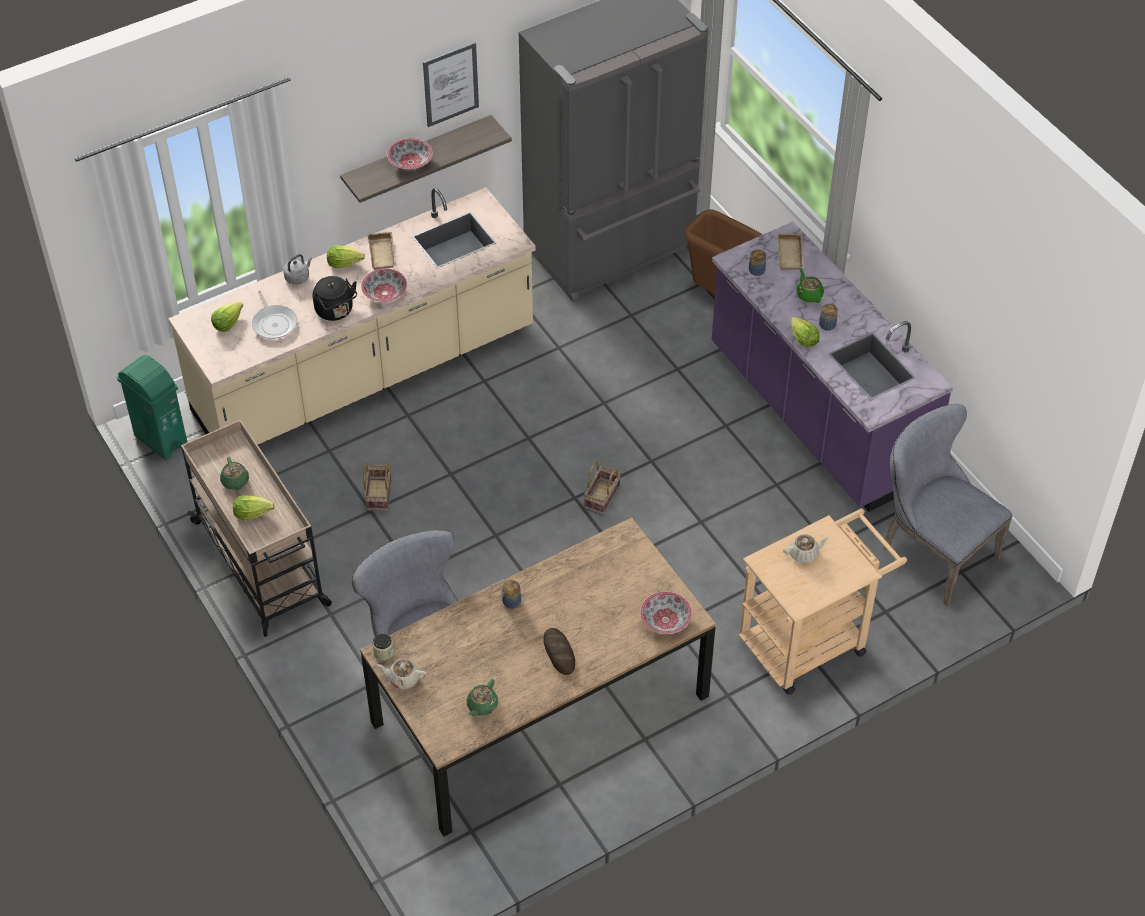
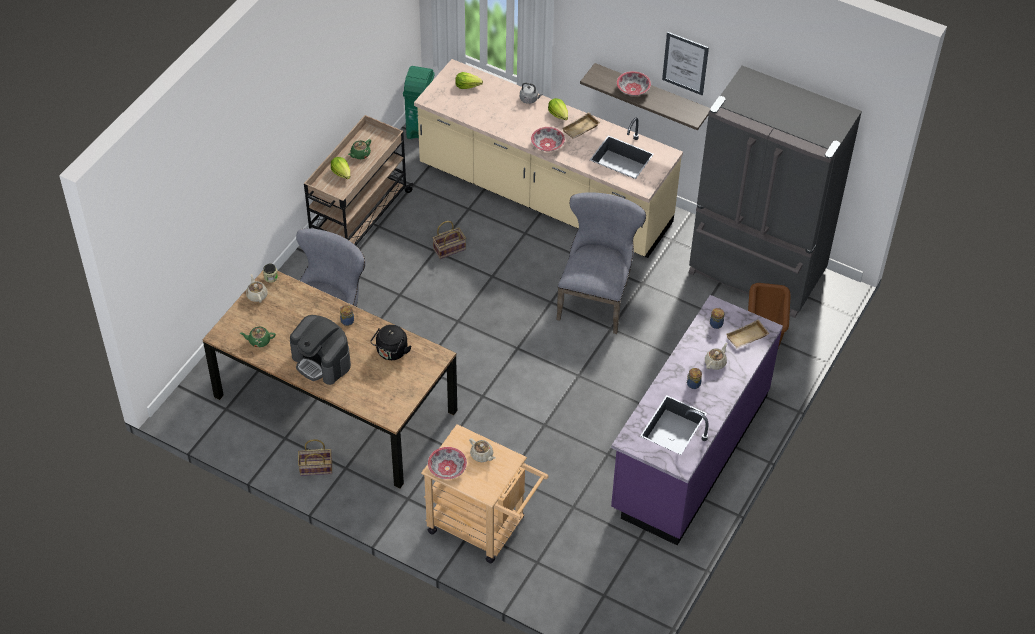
camera: 60 degrees right, 0 degrees up
frying pan [252,291,297,339] -> none
black kettle [313,276,357,321] -> black kettle moved to [370,325,412,360]
bread [544,628,575,675] -> coffee machine [290,315,351,385]
basket [584,462,621,516] -> basket moved to [298,439,332,476]
bowl [640,591,692,634] -> bowl moved to [428,447,467,479]
lettuce [791,316,820,347] -> none
green teapot [796,268,824,303] -> beige teapot [705,343,728,370]
grey chair [883,404,1013,606] -> grey chair moved to [556,192,646,334]

